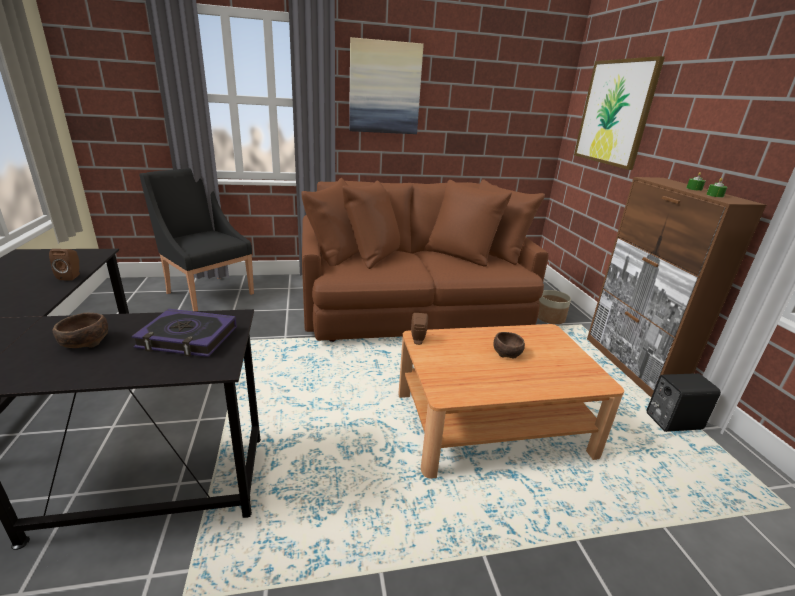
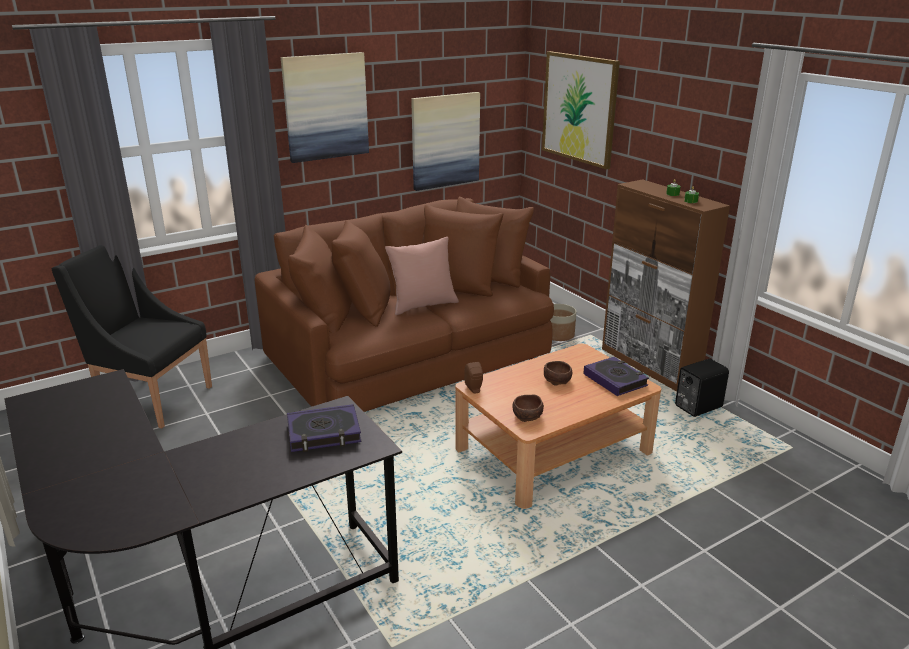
camera: 20 degrees left, 0 degrees up
brown speaker [49,249,80,281] -> none
brown bowl [53,313,108,348] -> brown bowl moved to [512,395,544,422]
none -> pink pillow [385,237,459,315]
none -> picture [411,92,480,191]
none -> book [583,357,649,396]

